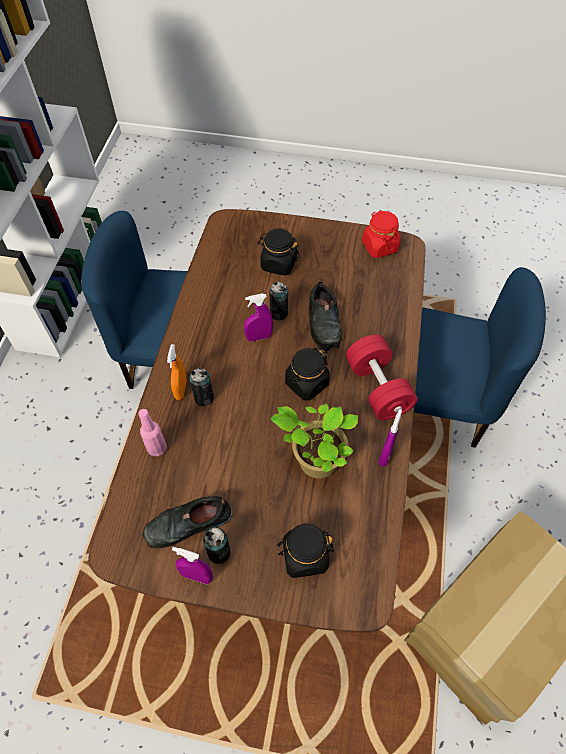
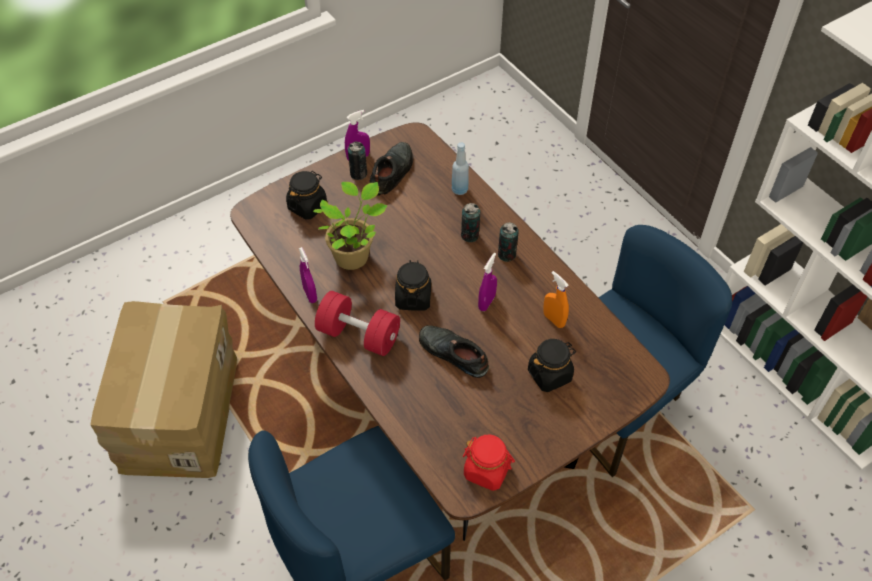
camera: 135 degrees right, 5 degrees down
pink bottle [138,409,167,456] -> blue bottle [452,143,469,195]
orange spray bottle [167,344,187,400] -> orange spray bottle moved to [543,271,569,328]
can [269,281,288,321] -> can moved to [498,222,519,262]

